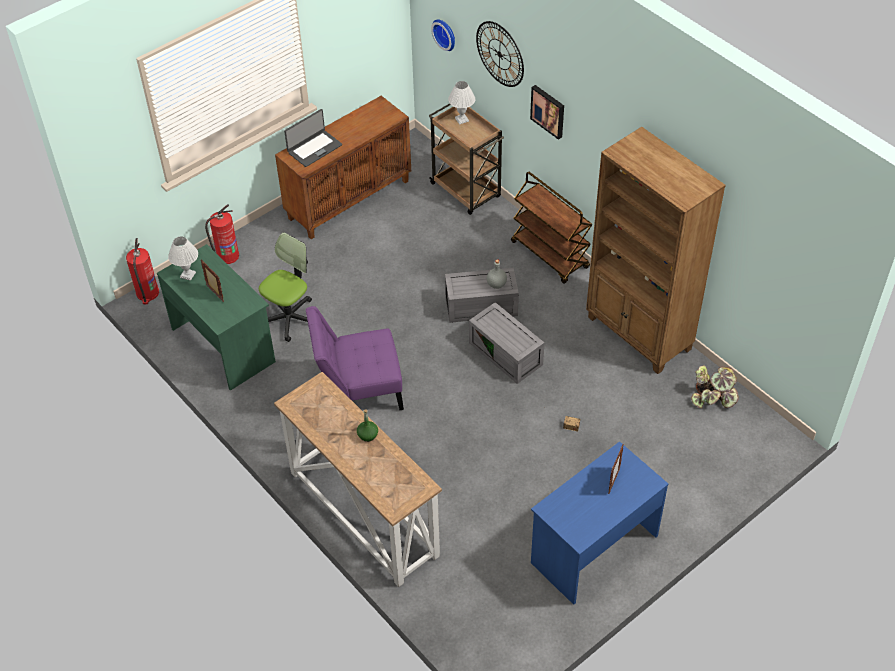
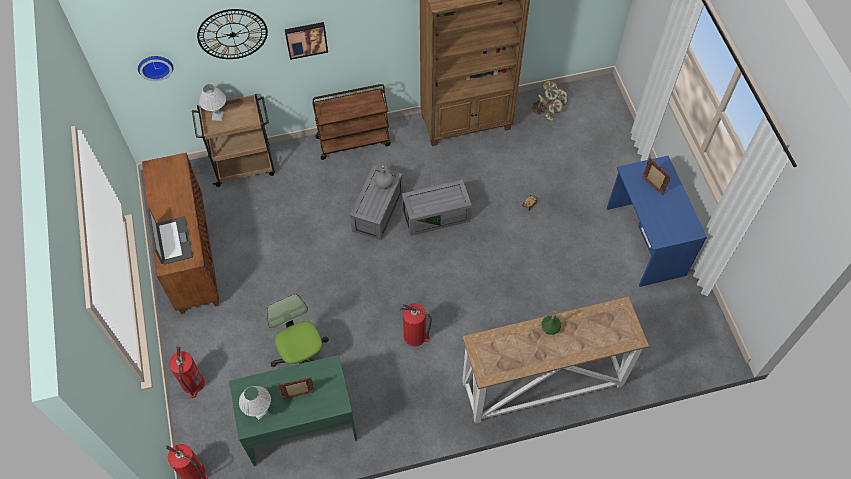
camera: 65 degrees left, 10 degrees up
purple chair [306,306,404,410] -> fire extinguisher [400,303,432,347]

